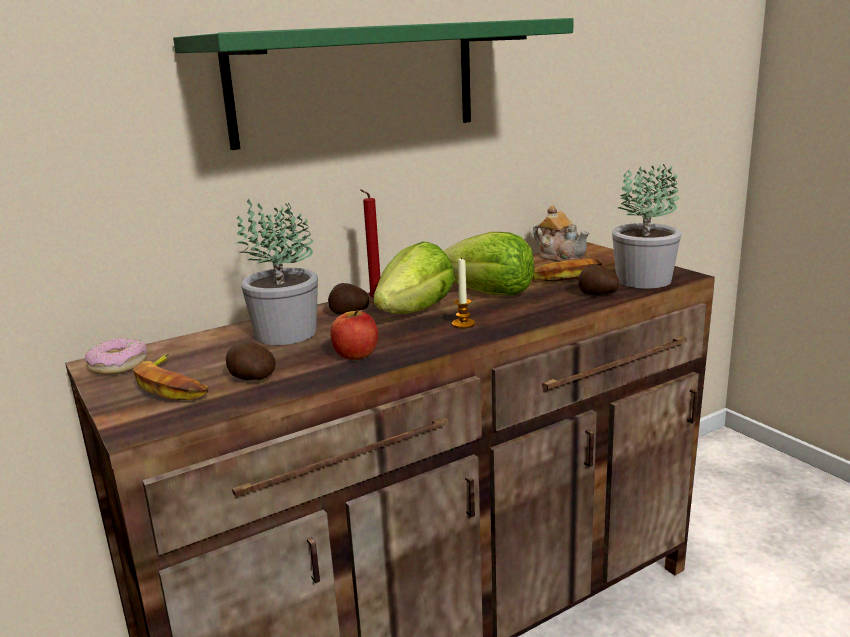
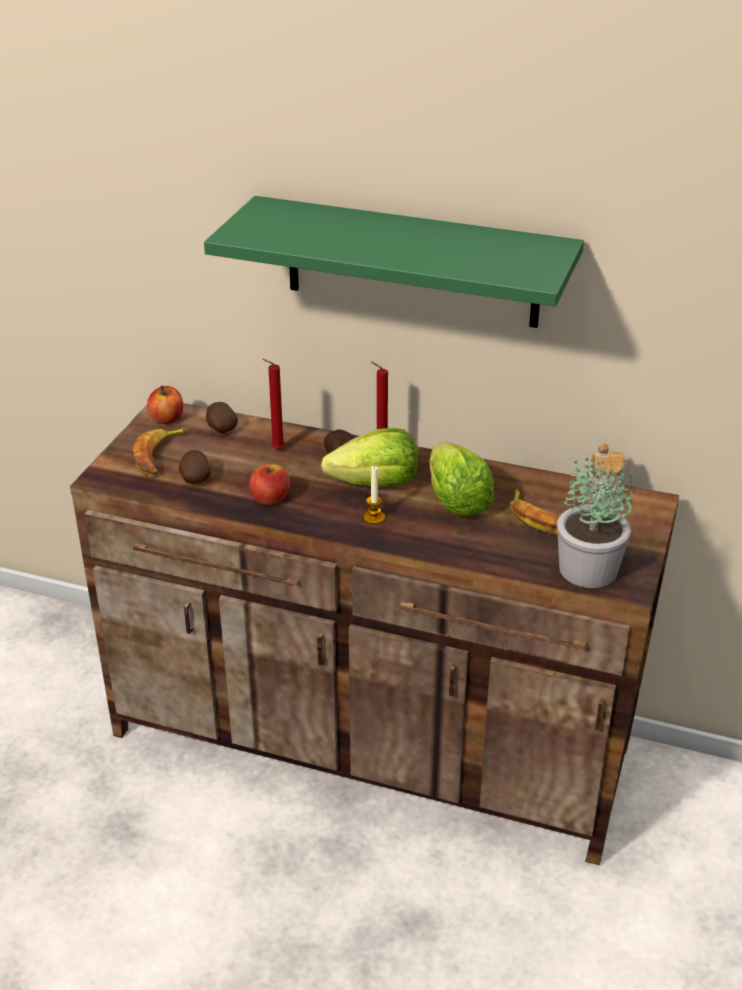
camera: 50 degrees right, 15 degrees up
donut [85,338,147,375] -> apple [147,386,183,424]
potted plant [237,199,318,345] -> red candle [262,359,285,450]
potato [578,264,620,295] -> potato moved to [206,402,238,433]

